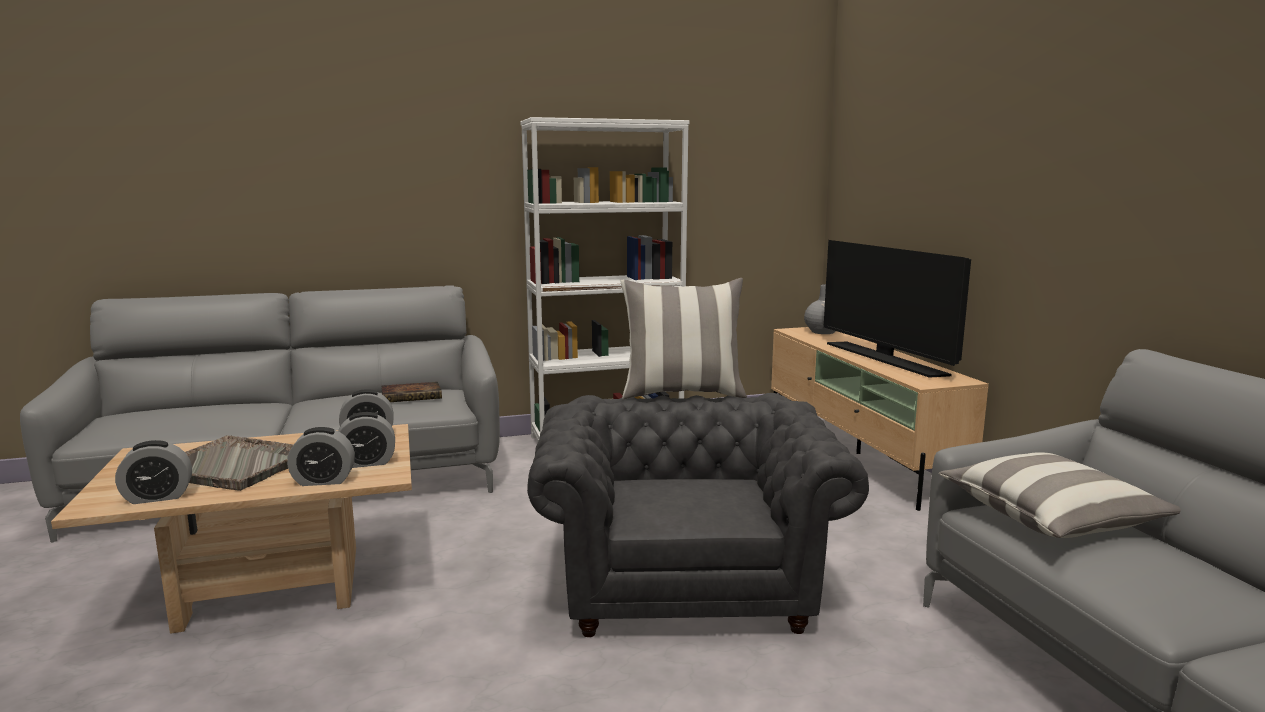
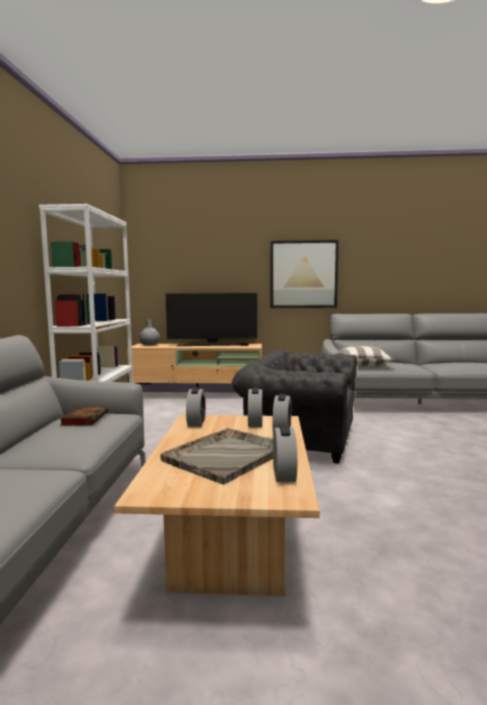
camera: 70 degrees left, 5 degrees down
pillow [620,278,747,399] -> none
none -> picture [271,240,339,308]

